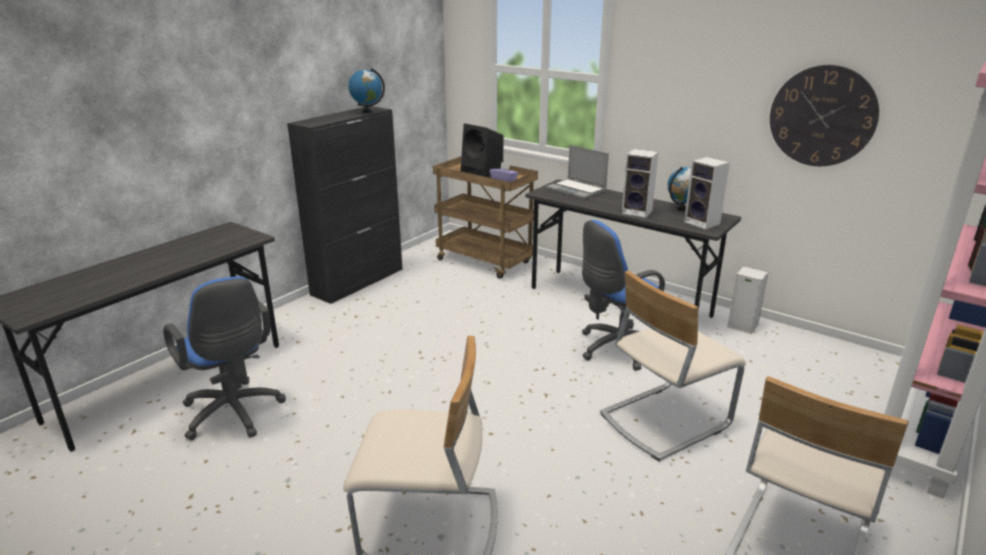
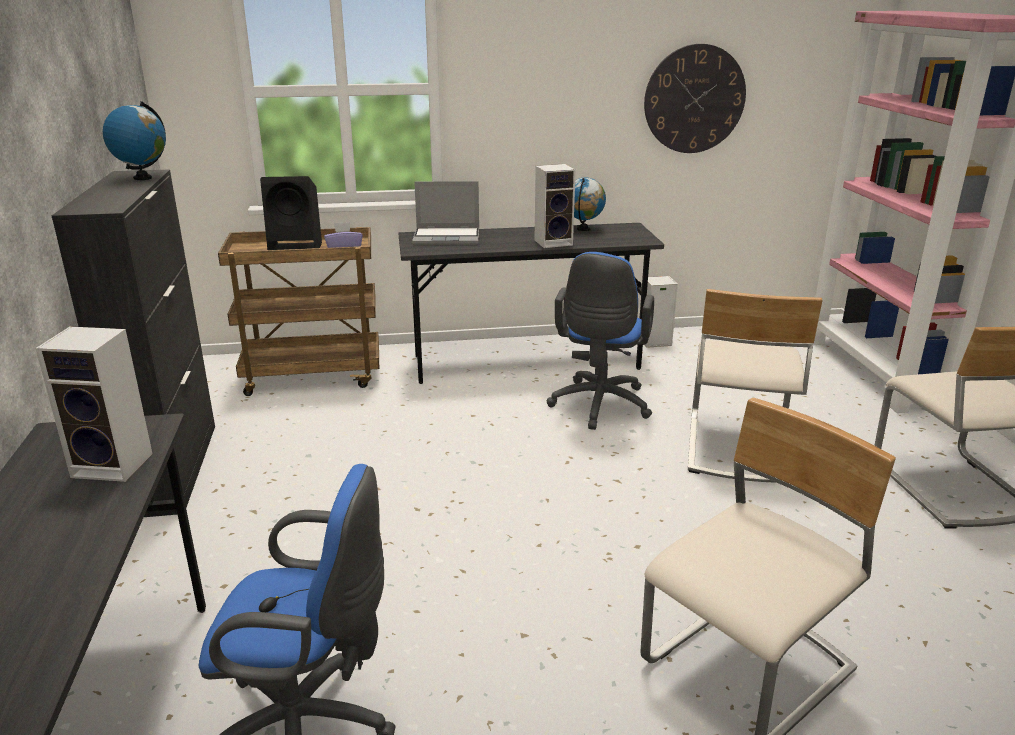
camera: 45 degrees left, 0 degrees up
speaker [684,157,730,230] -> speaker moved to [35,326,153,482]

